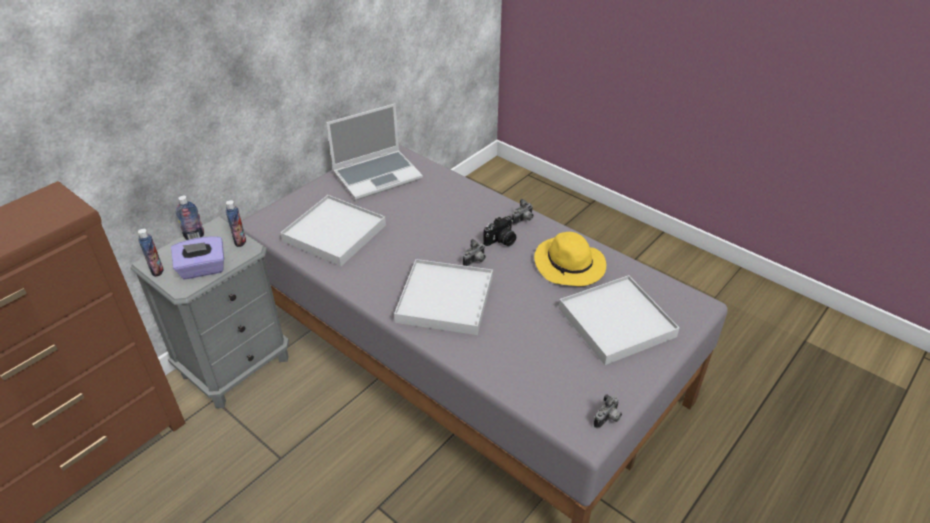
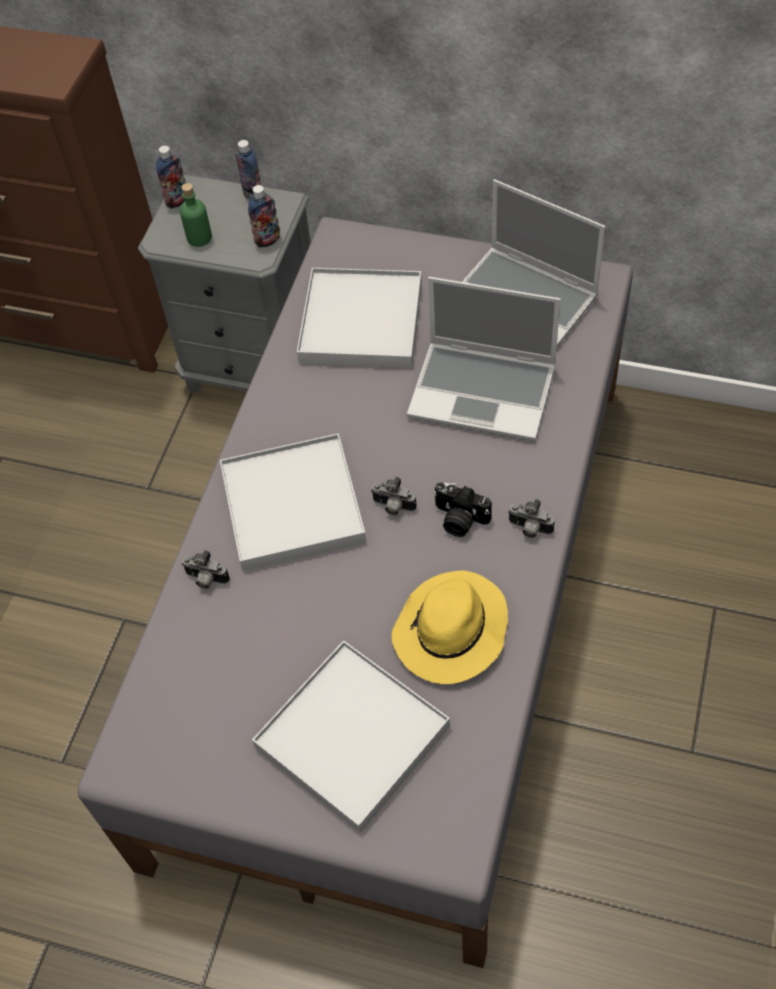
camera: 70 degrees right, 15 degrees up
purple tissue box [171,236,224,279] -> green bottle [180,183,212,247]
camera [593,394,622,428] -> camera moved to [181,550,230,589]
none -> laptop [407,277,560,441]

